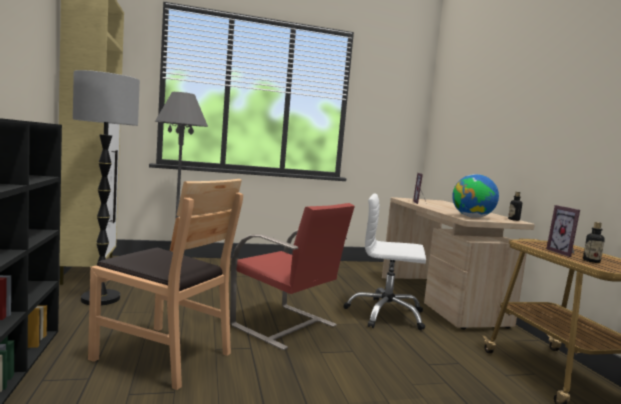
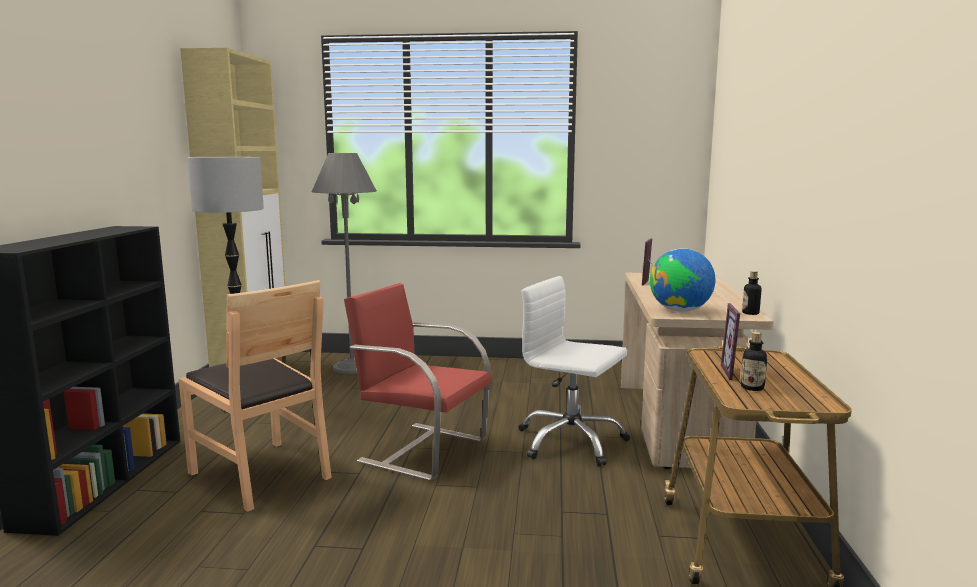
camera: 20 degrees right, 5 degrees up
red chair [230,203,355,350] -> red chair turned 150 degrees clockwise [344,283,492,481]

